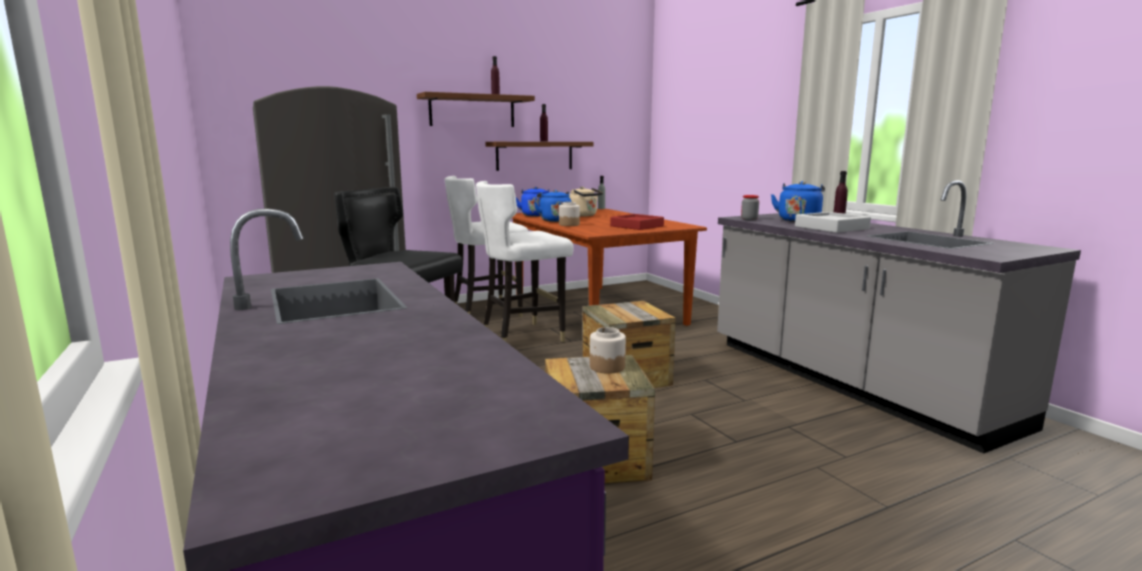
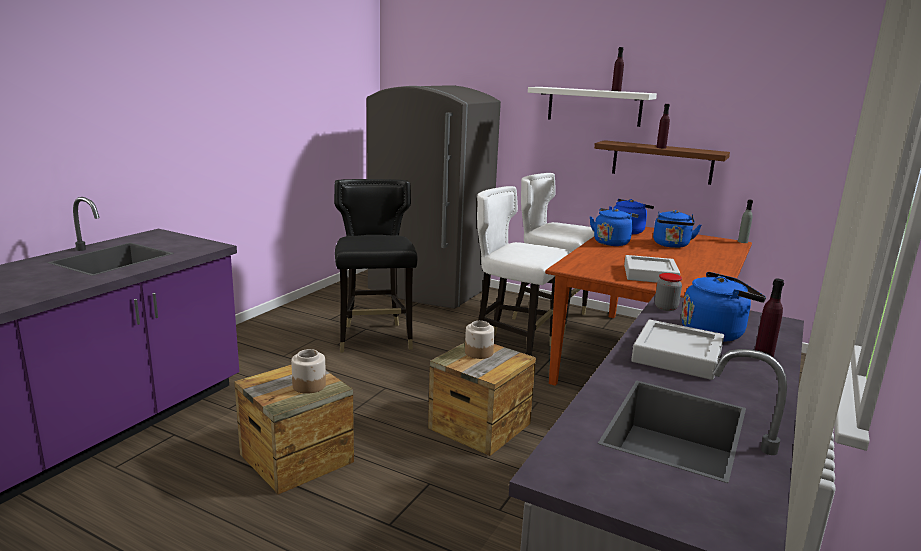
camera: 55 degrees right, 5 degrees up
brown shelf [417,92,535,127] -> white shelf [528,87,657,127]
jar [559,202,580,226] -> jar moved to [465,321,495,359]
beige kettle [569,187,603,217] -> blue kettle [653,210,702,248]
red tray [610,214,664,230] -> grey tray [624,255,680,283]

